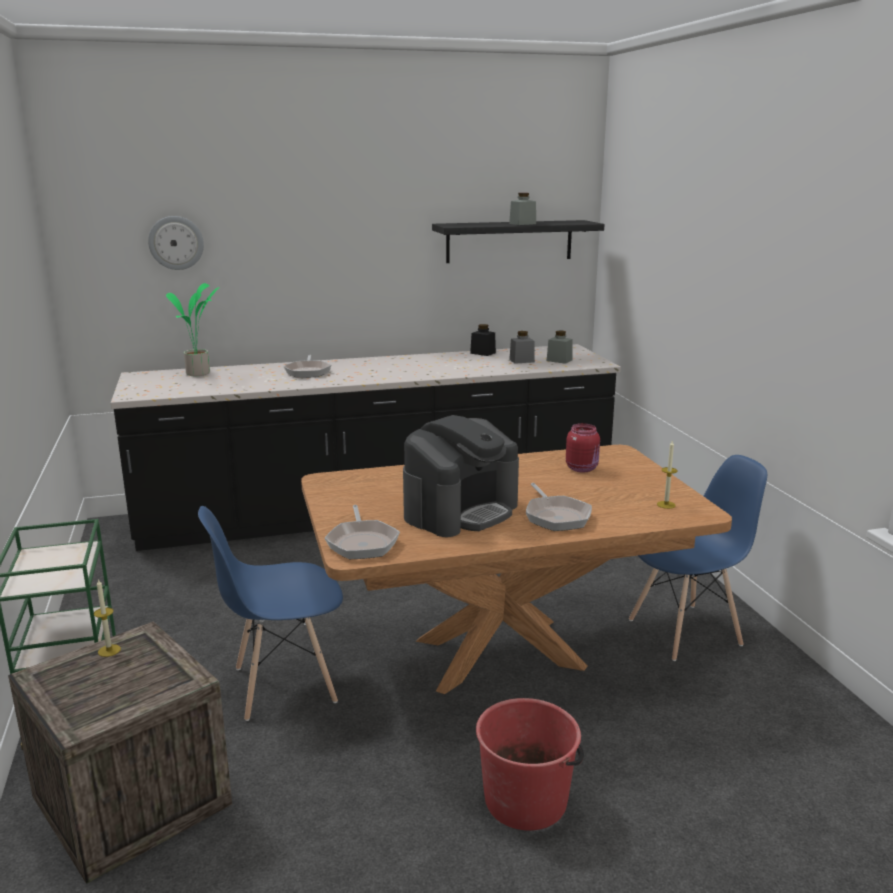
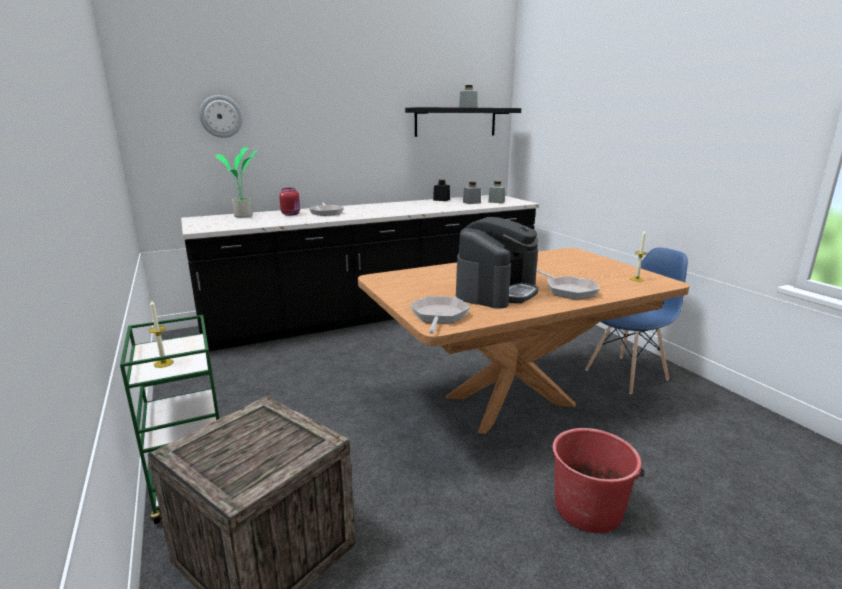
camera: 10 degrees left, 0 degrees up
candle [94,579,121,657] -> candle moved to [148,299,174,368]
blue chair [198,506,343,721] -> none
frying pan [324,505,400,559] -> frying pan turned 150 degrees counterclockwise [410,296,470,334]
red jar [566,423,600,473] -> red jar moved to [279,188,300,216]

